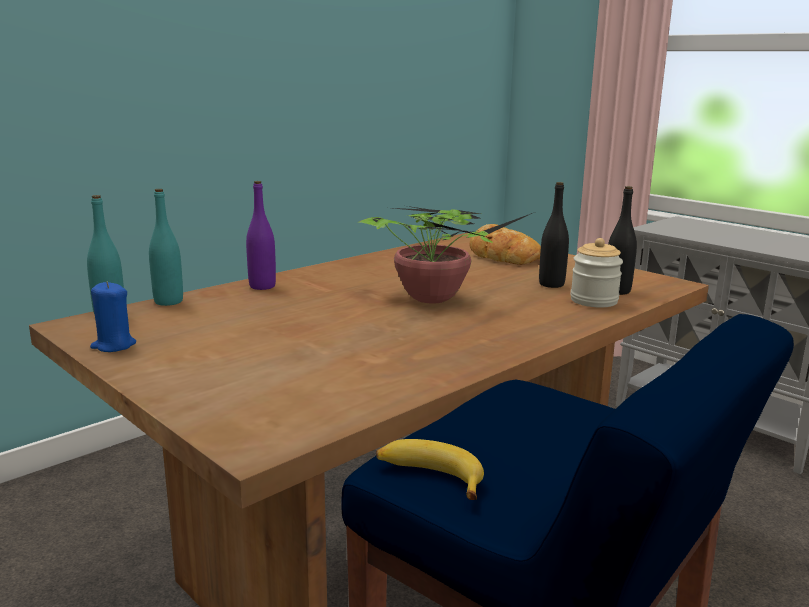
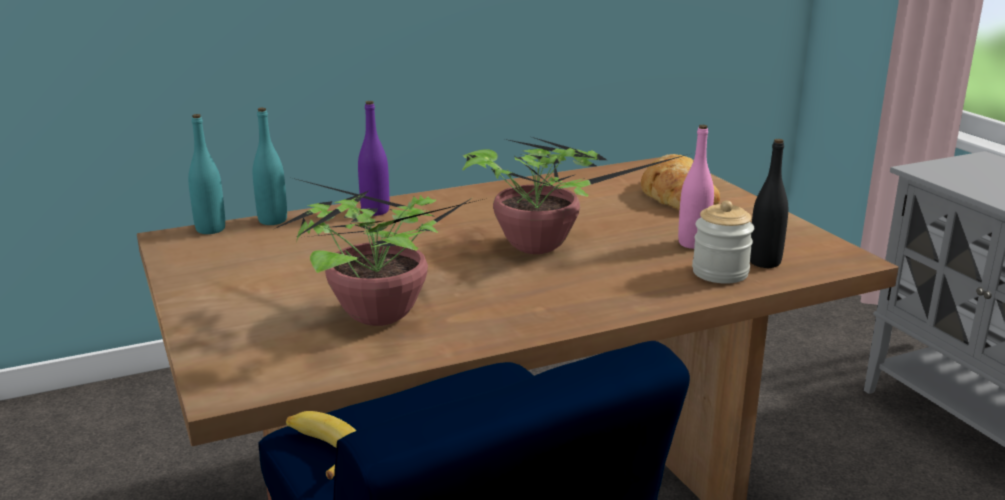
camera: 20 degrees right, 5 degrees up
blue candle [90,282,136,352] -> none
black bottle [539,182,569,288] -> pink bottle [678,125,714,249]
none -> potted plant [276,177,487,326]

